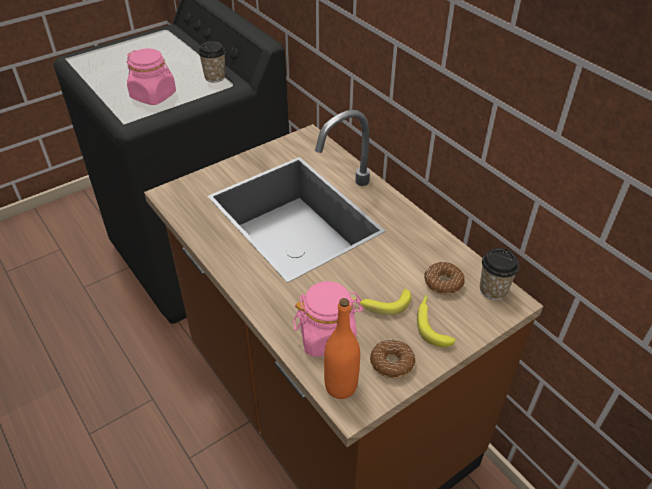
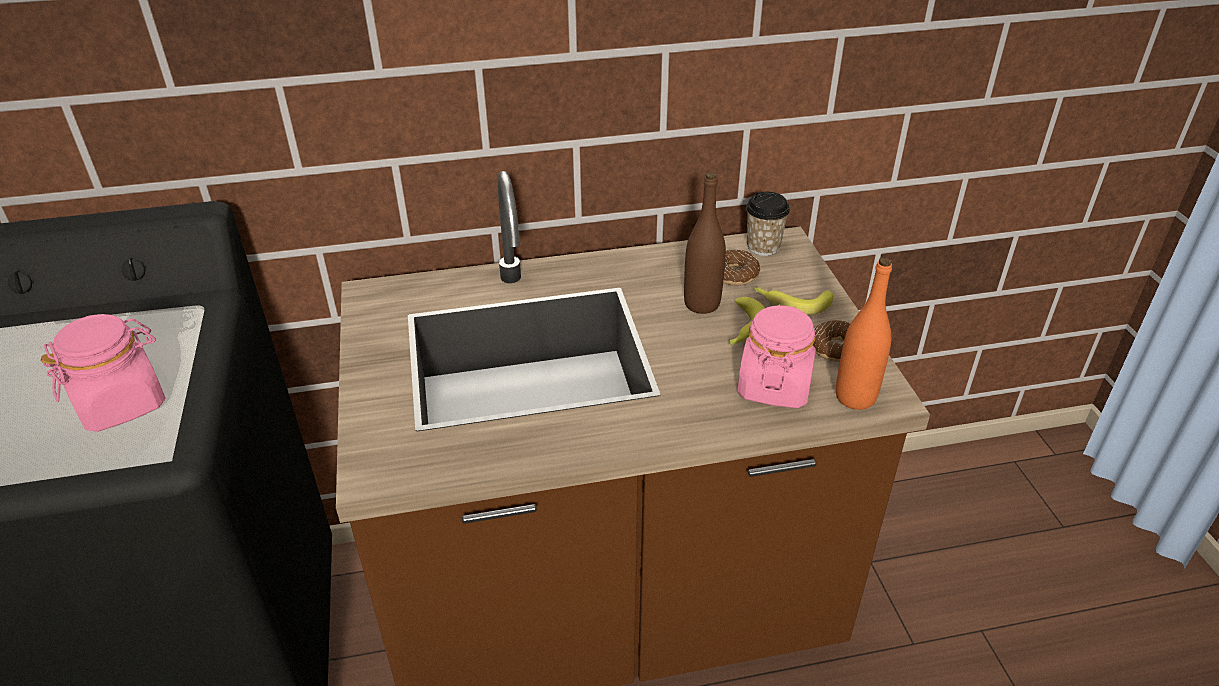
camera: 65 degrees left, 5 degrees down
cup [198,41,226,83] -> none
none -> brown bottle [684,172,726,314]

